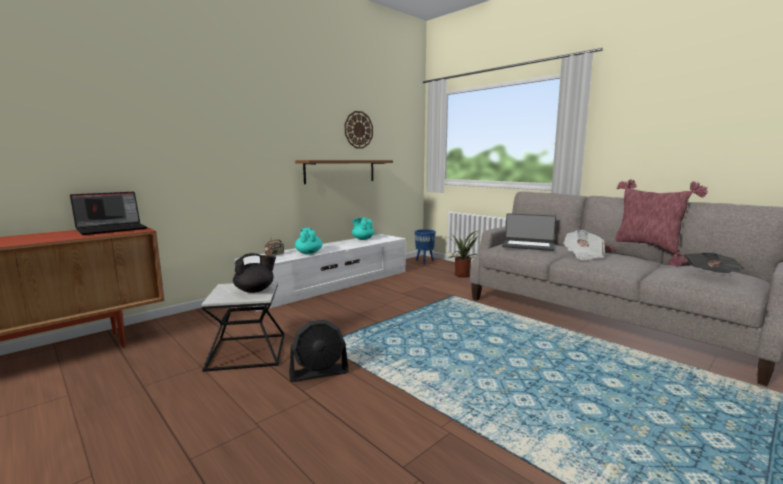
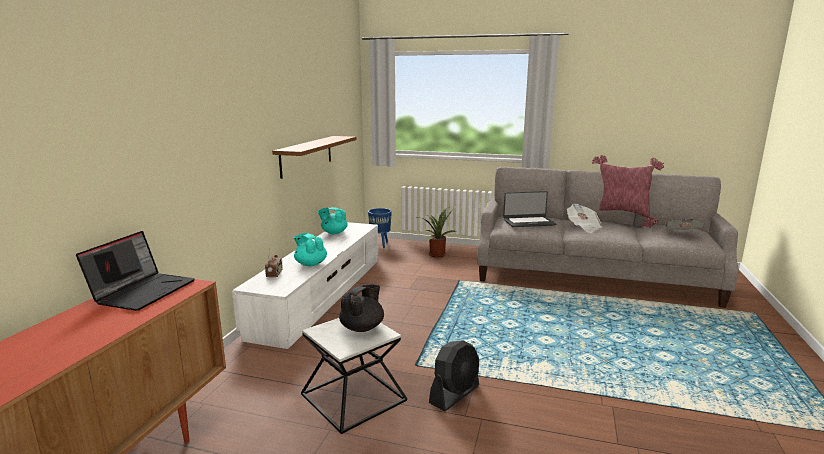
camera: 30 degrees left, 5 degrees up
wall clock [345,111,373,149] -> none

